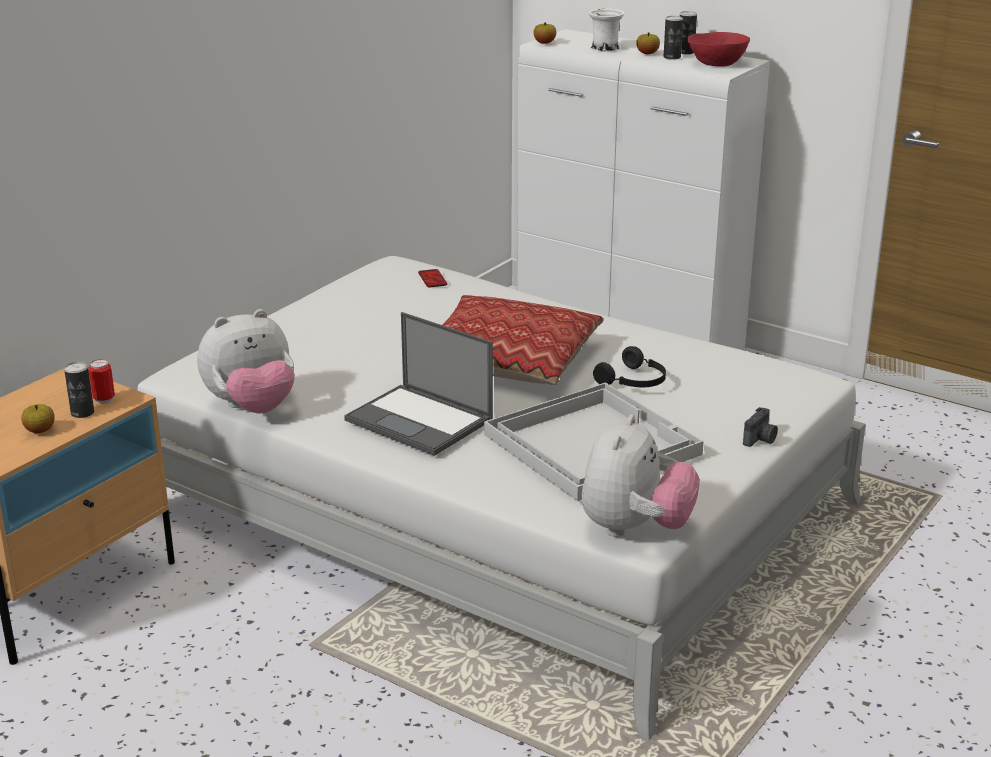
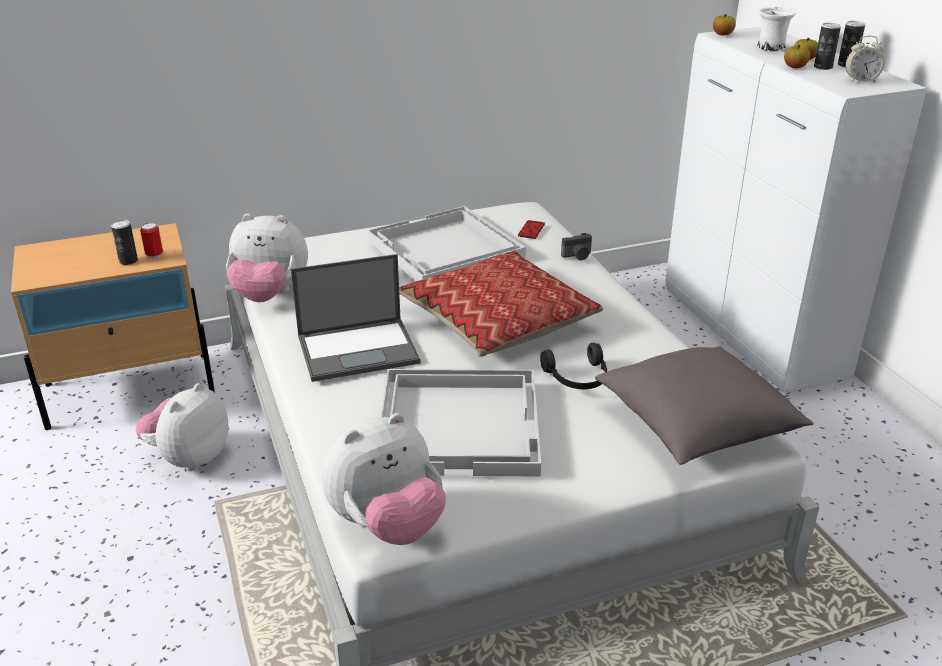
camera: 35 degrees right, 5 degrees up
apple [21,404,55,433] -> apple moved to [784,45,810,68]
laptop [344,312,493,456] -> laptop turned 90 degrees counterclockwise [291,254,421,382]
red bowl [688,32,750,67] -> alarm clock [845,35,885,82]
camera [743,407,778,447] -> camera moved to [561,233,592,260]
none -> plush toy [135,383,229,471]
none -> white tray [367,206,526,281]
none -> grey pillow [595,346,814,465]

